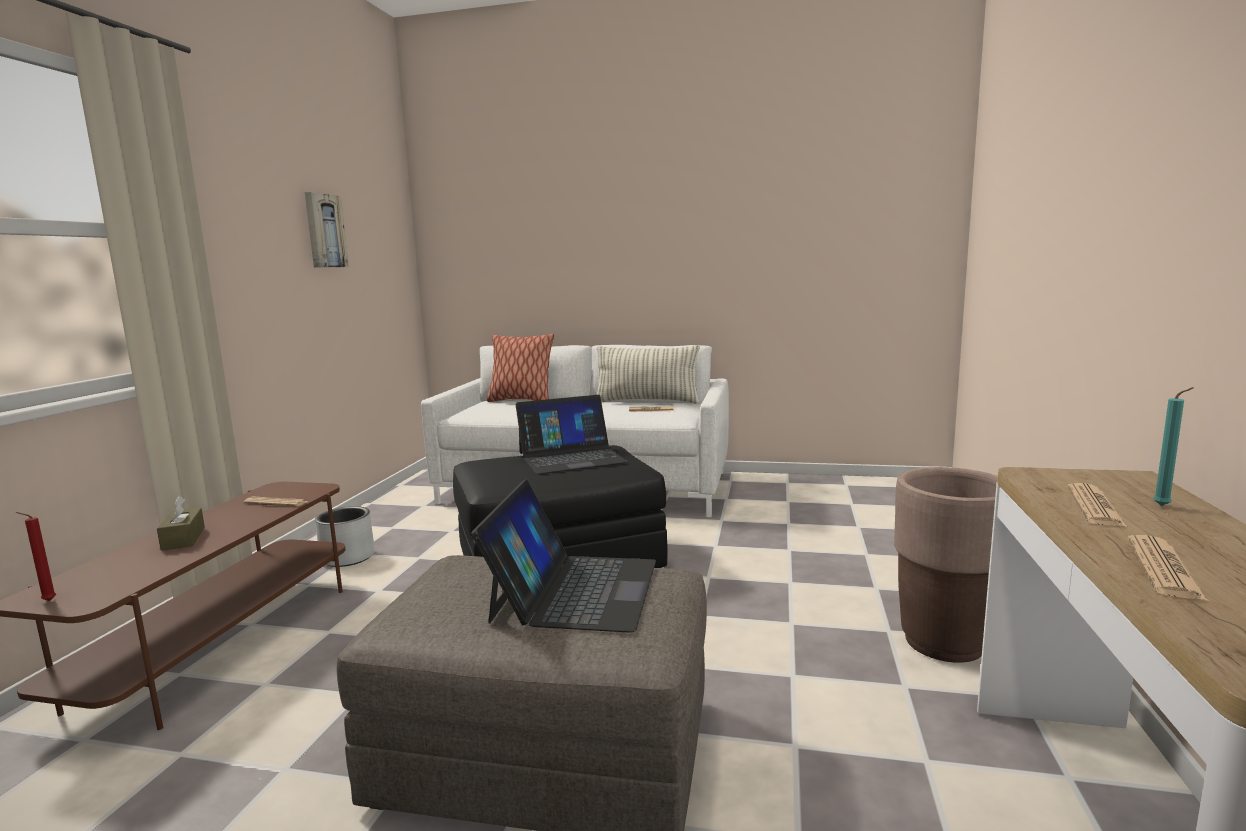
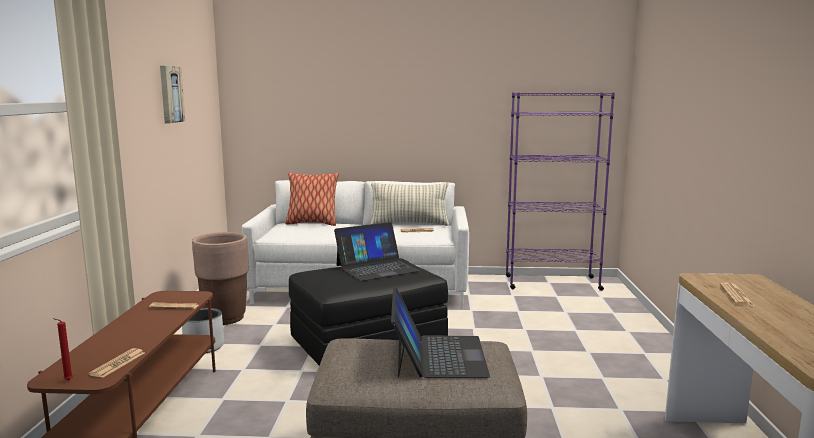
camera: 10 degrees left, 0 degrees up
brown tissue box [157,496,205,550] -> none
brown planter [894,467,998,663] -> brown planter moved to [192,232,249,325]
newspaper [1127,535,1209,601] -> newspaper moved to [88,348,144,378]
turquoise candle [1153,387,1194,506] -> none
none -> purple bookcase [506,92,615,291]

